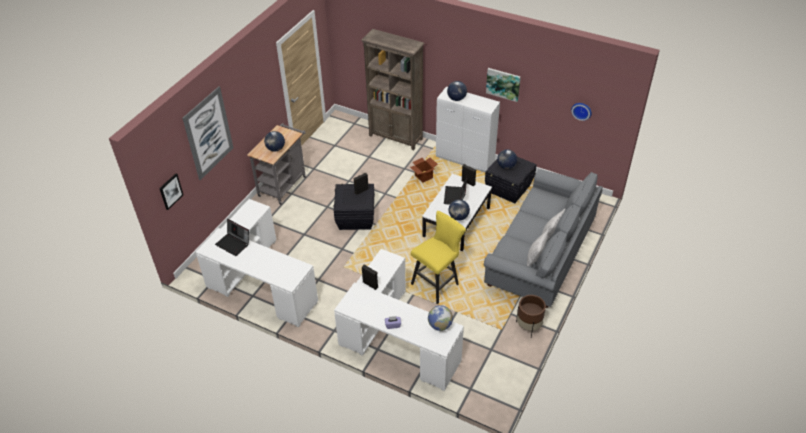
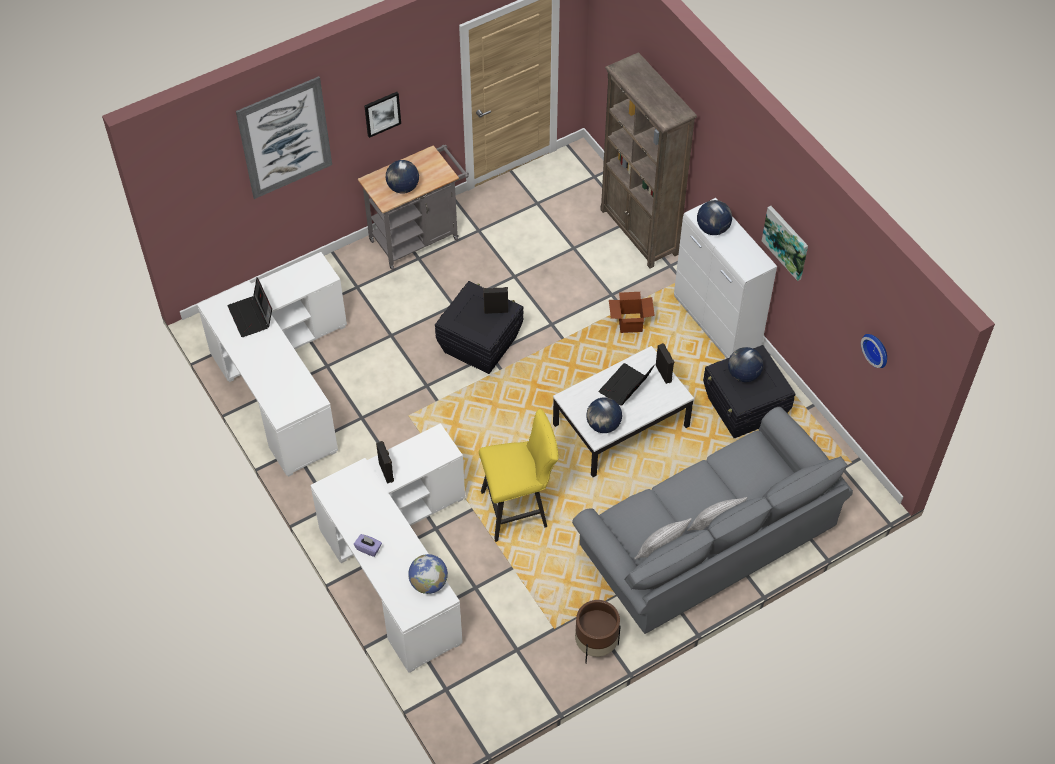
camera: 30 degrees right, 10 degrees up
picture [159,173,183,210] -> picture moved to [364,92,401,138]

